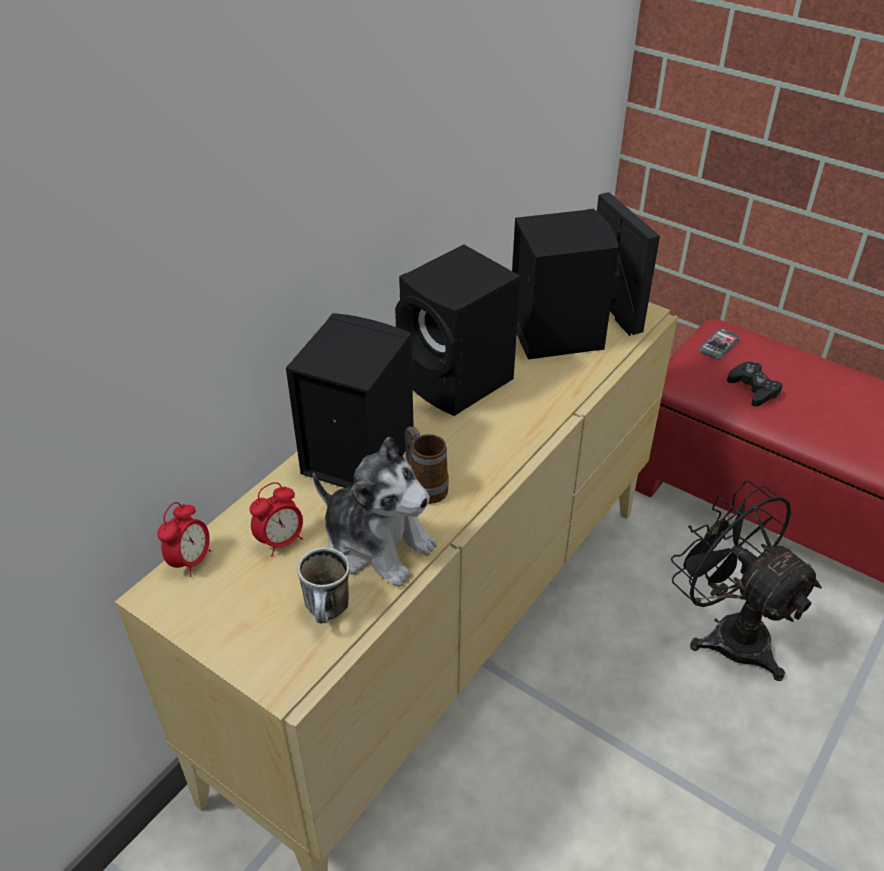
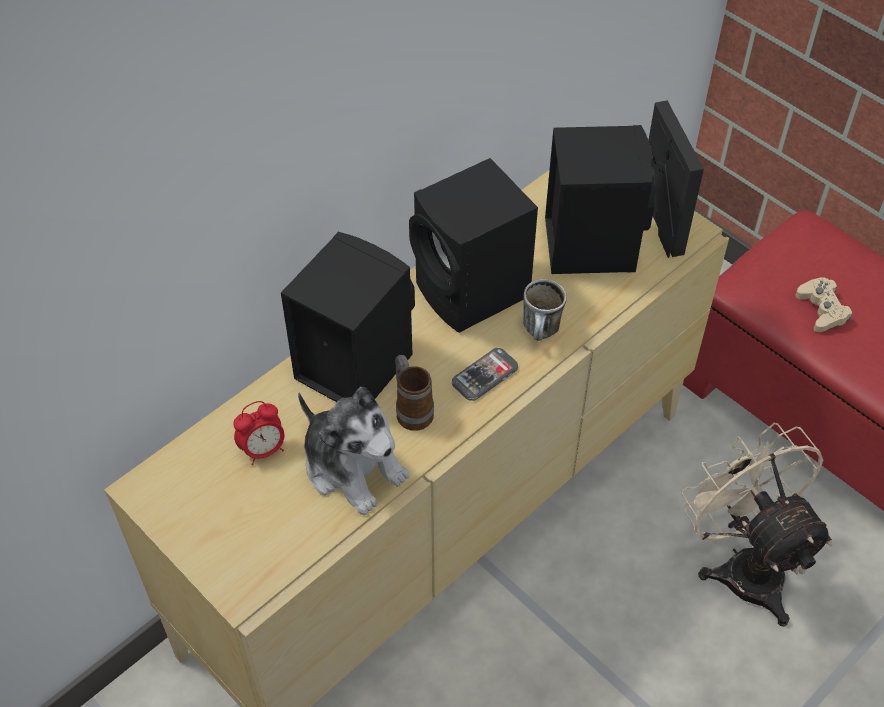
camera: 10 degrees right, 10 degrees up
alarm clock [157,502,211,577] -> none
mug [297,547,350,624] -> mug moved to [523,279,567,341]
black fan [671,480,822,681] -> beige fan [681,423,833,627]
phone [699,328,740,360] -> phone moved to [452,348,518,401]
black game controller [727,361,783,406] -> beige game controller [795,277,853,332]

